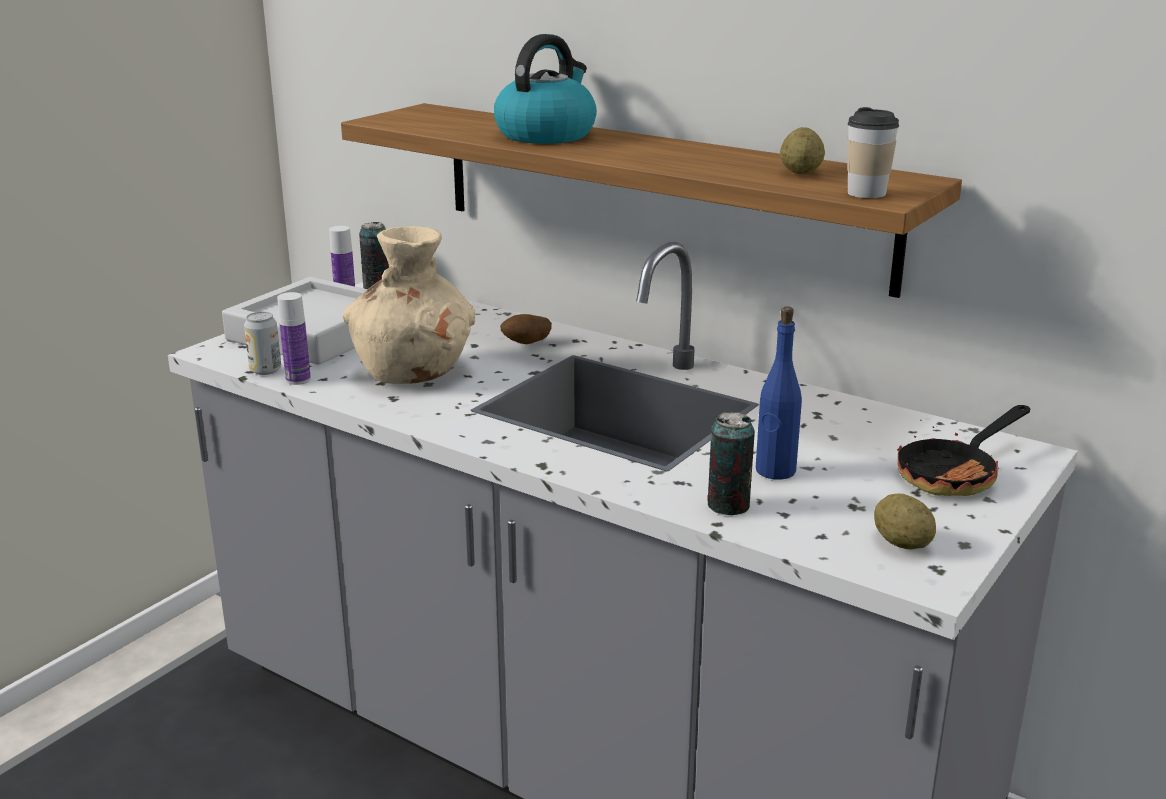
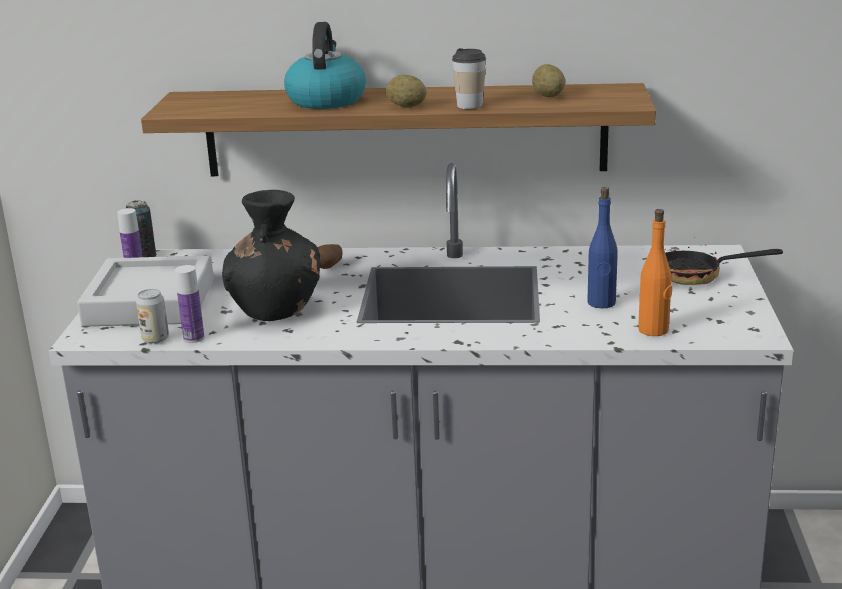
camera: 30 degrees left, 0 degrees up
beige vase [343,226,475,384] -> black vase [222,190,321,321]
can [707,412,755,515] -> none
cup [847,107,899,198] -> cup moved to [452,48,486,109]
potato [874,493,936,550] -> potato moved to [386,75,426,108]
frying pan [897,405,1030,496] -> frying pan turned 75 degrees clockwise [665,237,783,285]
none -> orange bottle [638,209,672,336]

